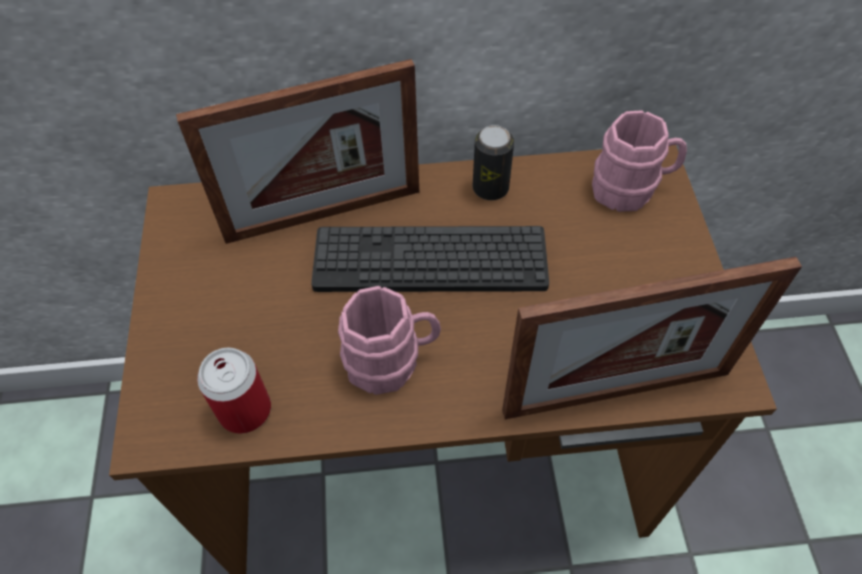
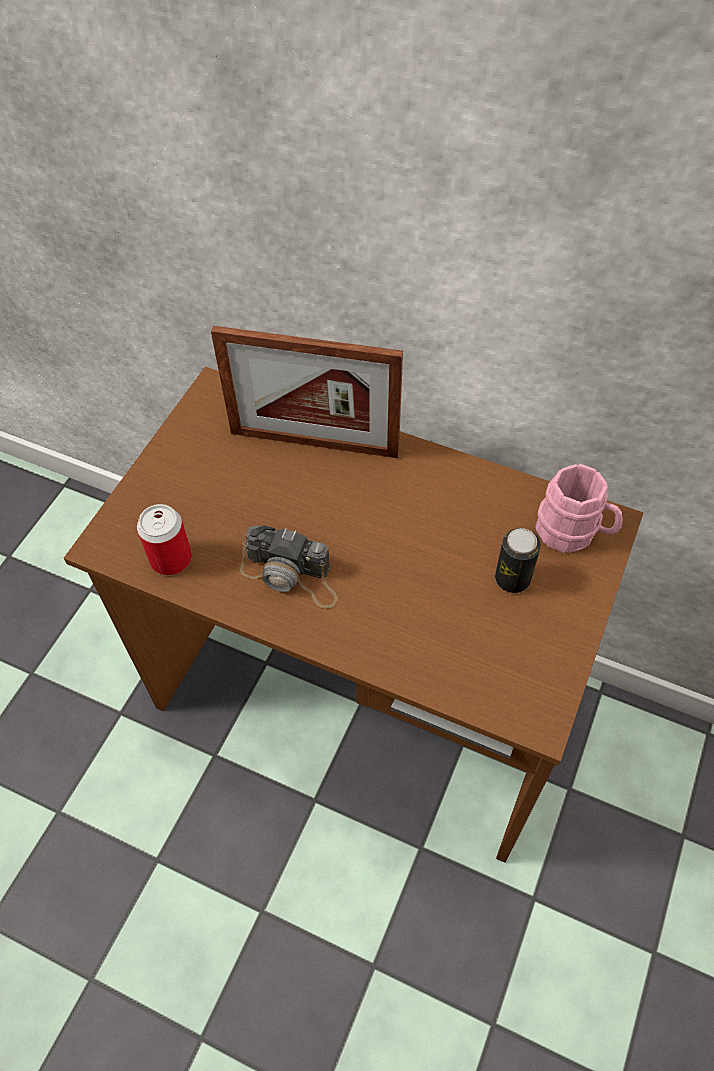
camera: 30 degrees right, 0 degrees up
keyboard [311,226,549,292] -> none
pink mug [338,286,441,395] -> camera [240,525,338,609]
can [473,125,514,200] -> can moved to [495,528,541,593]
picture frame [502,257,802,419] -> none

